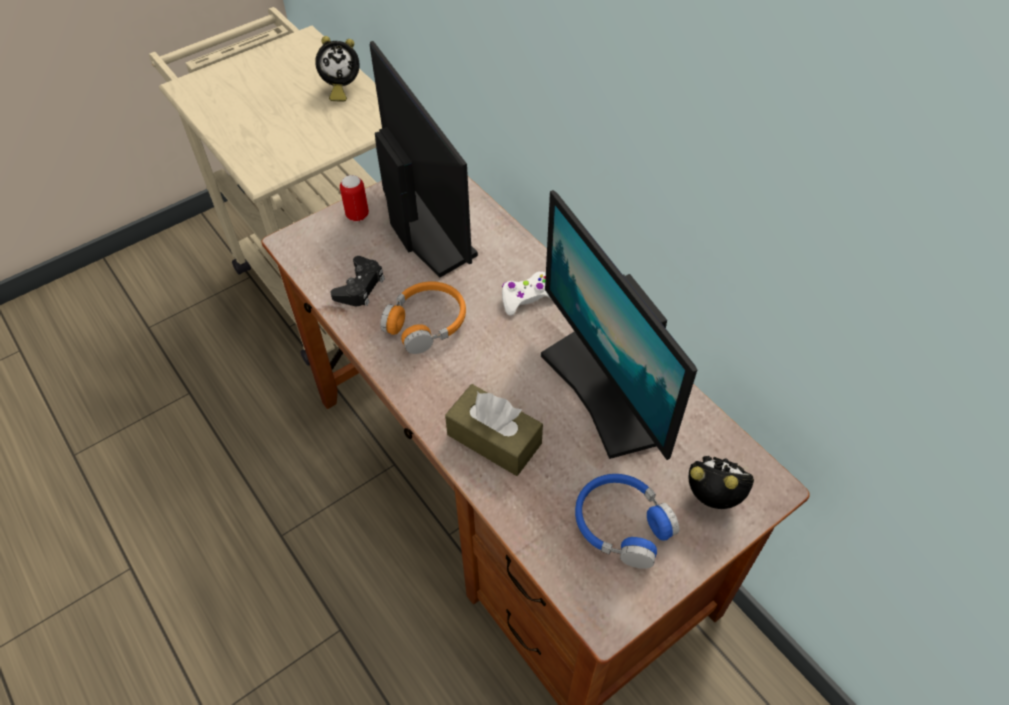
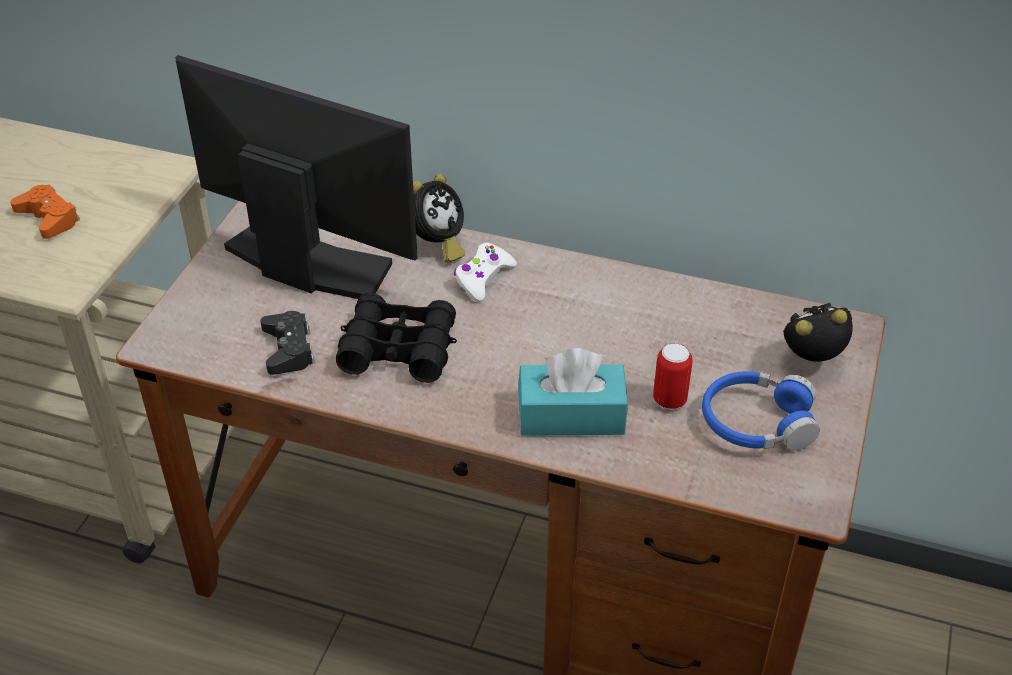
camera: 35 degrees left, 10 degrees down
alarm clock [315,36,360,102] -> alarm clock moved to [413,174,465,262]
can [340,175,369,222] -> can moved to [653,343,693,410]
orange headphones [380,281,466,354] -> black binoculars [336,293,457,383]
brown tissue box [445,384,543,476] -> turquoise tissue box [518,348,628,436]
monitor [541,190,697,460] -> none
none -> orange game controller [10,184,80,239]

